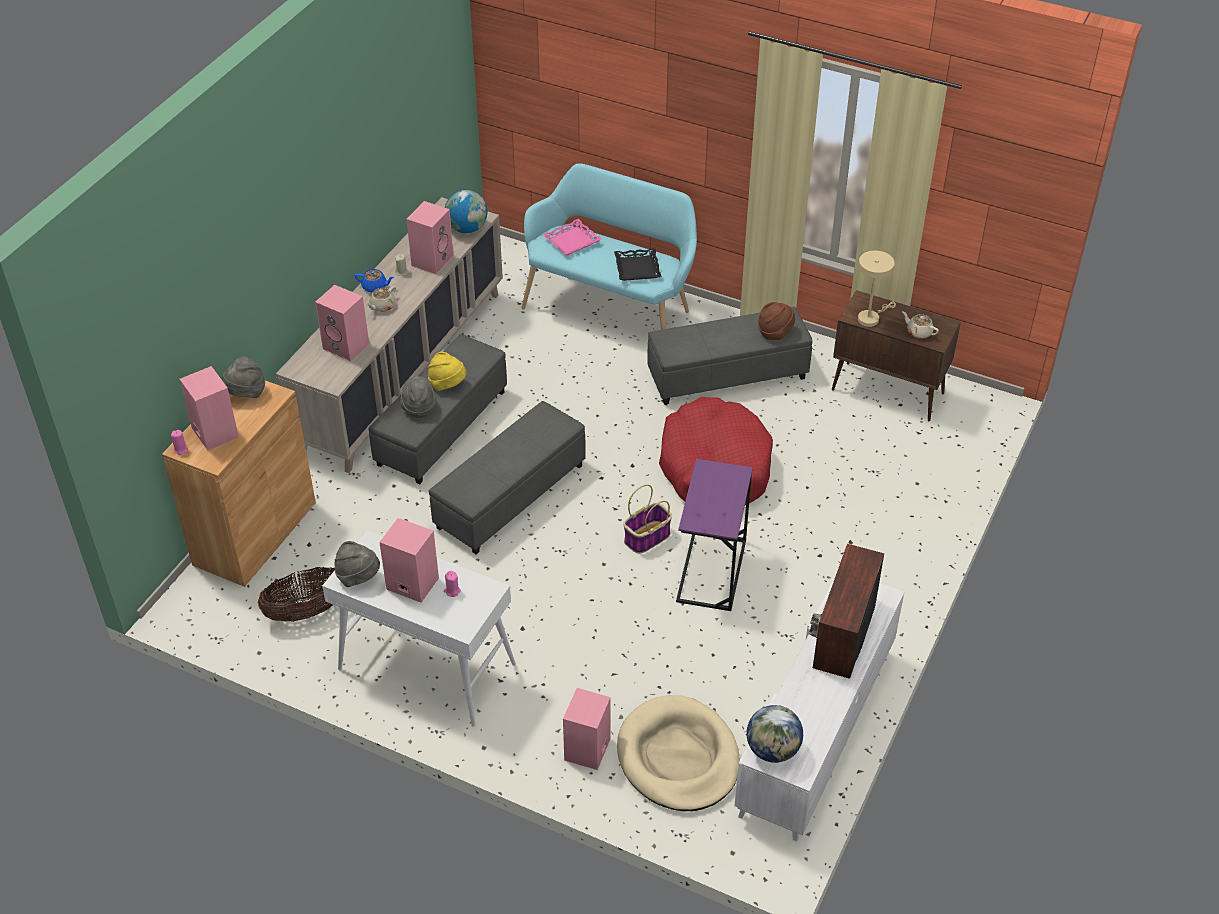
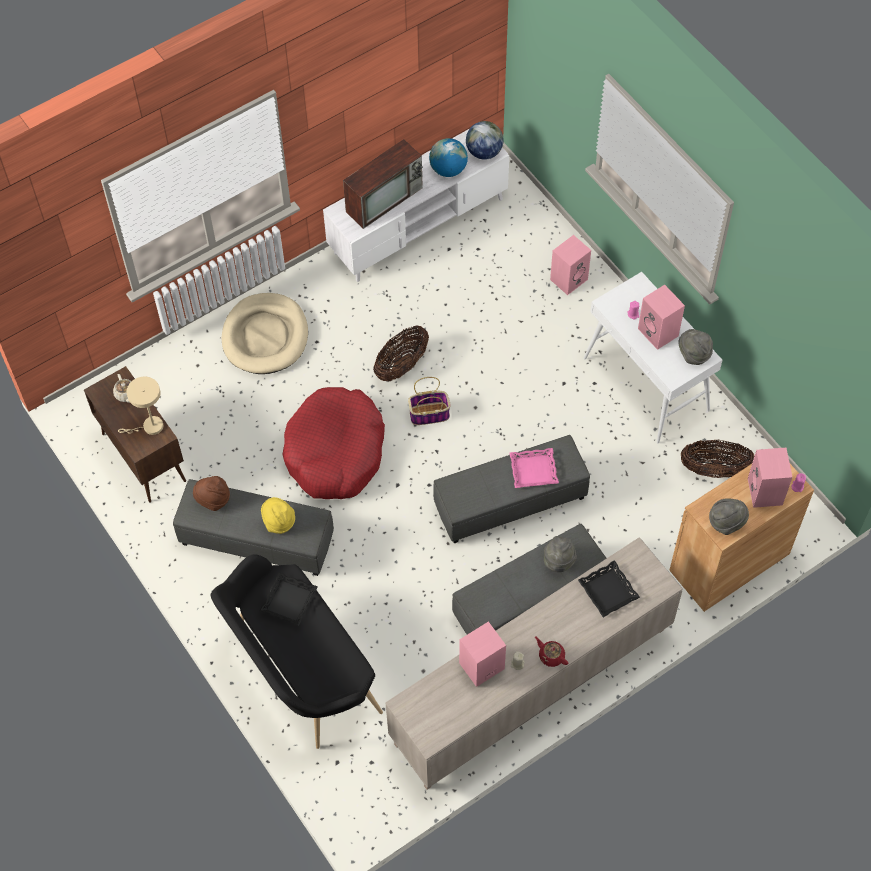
camera: 150 degrees left, 15 degrees up
pink speaker [315,285,369,361] -> black tray [578,560,640,617]
blue teapot [355,269,394,293] -> red teapot [535,637,568,667]
beige teapot [366,286,396,312] -> none
yellow hat [428,352,467,391] -> yellow hat moved to [261,497,295,534]
globe [445,190,488,233] -> globe moved to [429,138,468,177]
turquoise bench [522,163,697,330] -> black bench [211,554,383,749]
pink tray [542,219,602,255] -> pink tray moved to [509,448,559,488]
beige dog bed [617,695,740,811] -> beige dog bed moved to [222,293,308,374]
purple side table [676,459,753,611] -> basket [373,326,429,381]

